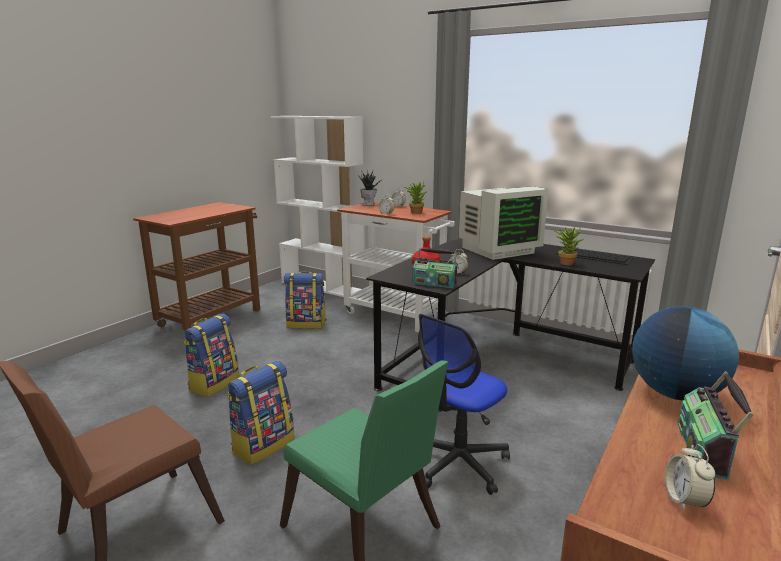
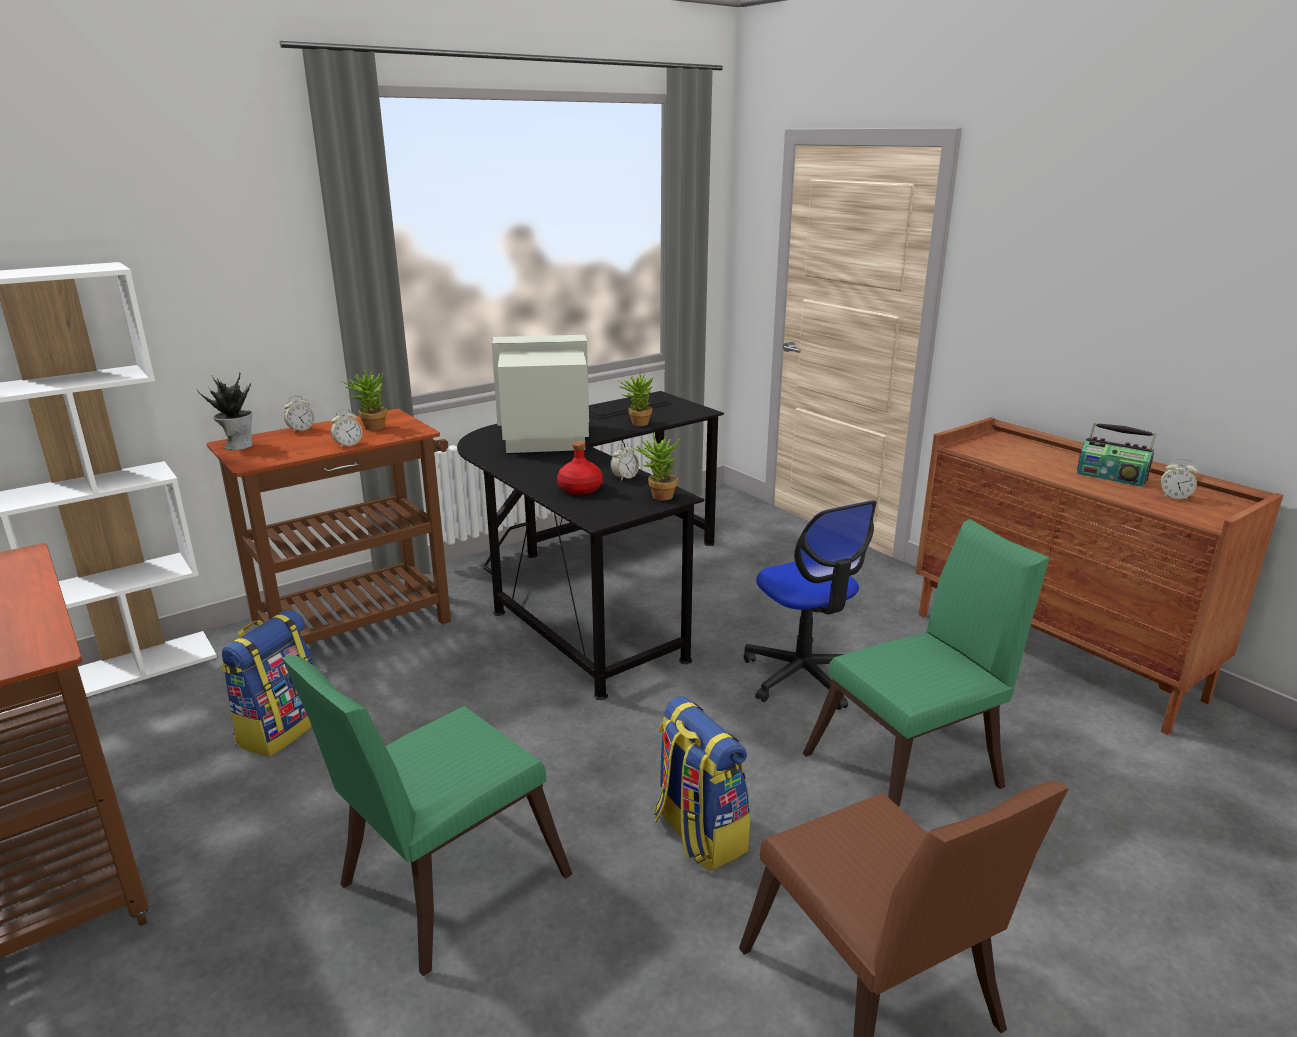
camera: 70 degrees left, 5 degrees up
backpack [183,314,239,397] -> green chair [282,655,572,976]
white cart [337,202,455,333] -> brown cart [207,409,451,644]
radio [413,248,457,288] -> potted plant [632,432,680,501]
monitor [459,186,549,260] -> monitor turned 90 degrees counterclockwise [492,335,589,453]
globe [632,306,739,400] -> none

